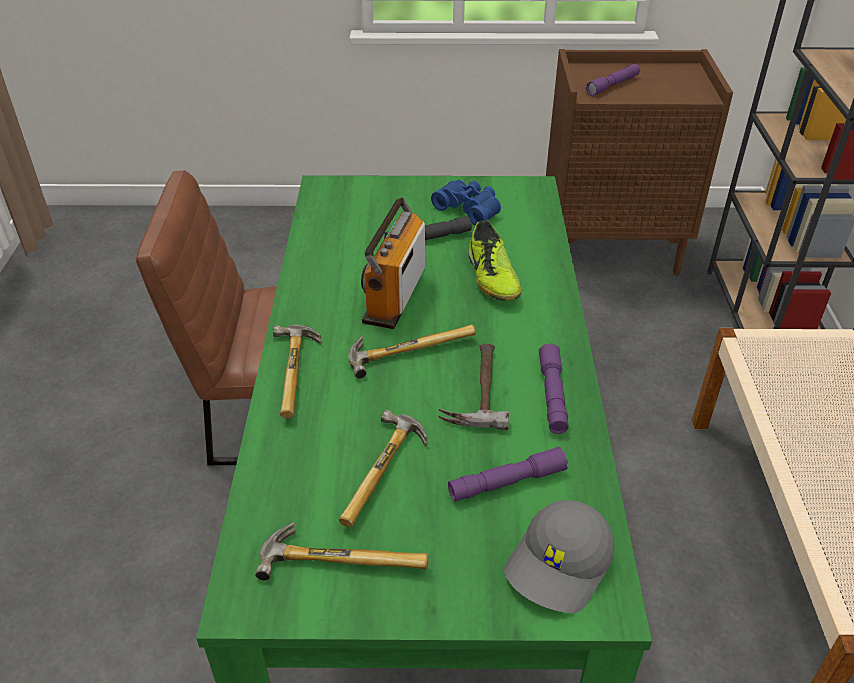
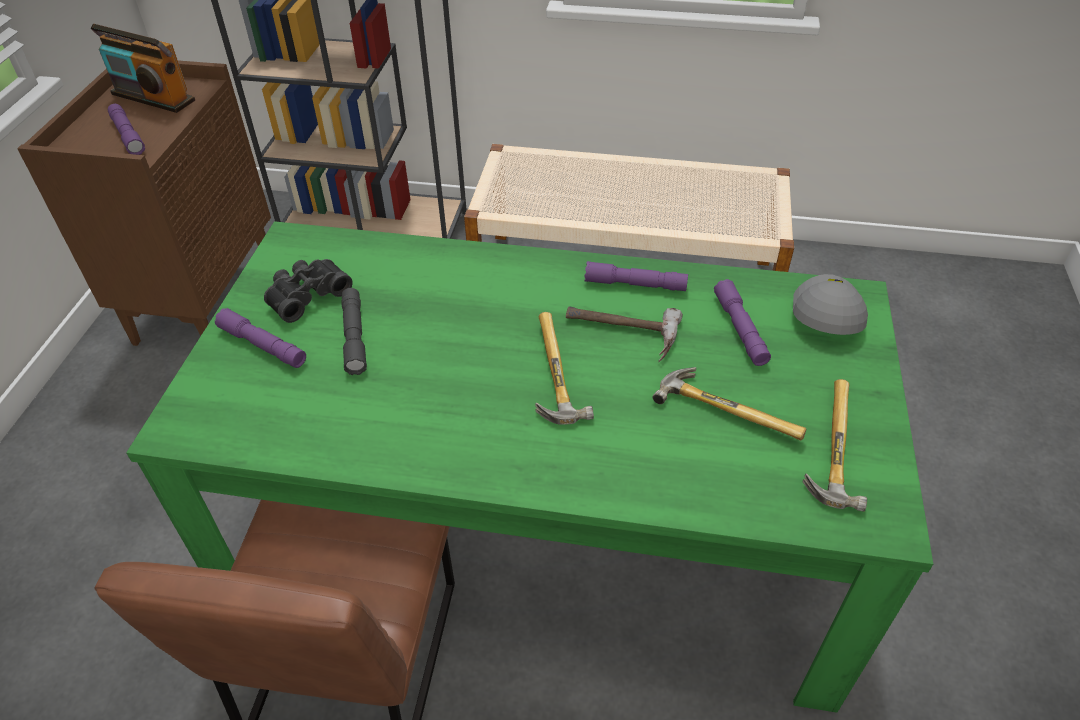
camera: 80 degrees left, 5 degrees up
hammer [273,325,322,418] -> none
radio [361,198,425,329] -> radio moved to [91,24,195,113]
blue binoculars [431,180,501,225] -> black binoculars [264,259,353,323]
shoe [468,220,521,301] -> none
grey cap [504,500,615,613] -> grey cap turned 120 degrees counterclockwise [793,274,868,335]
none -> purple flashlight [215,308,306,368]

